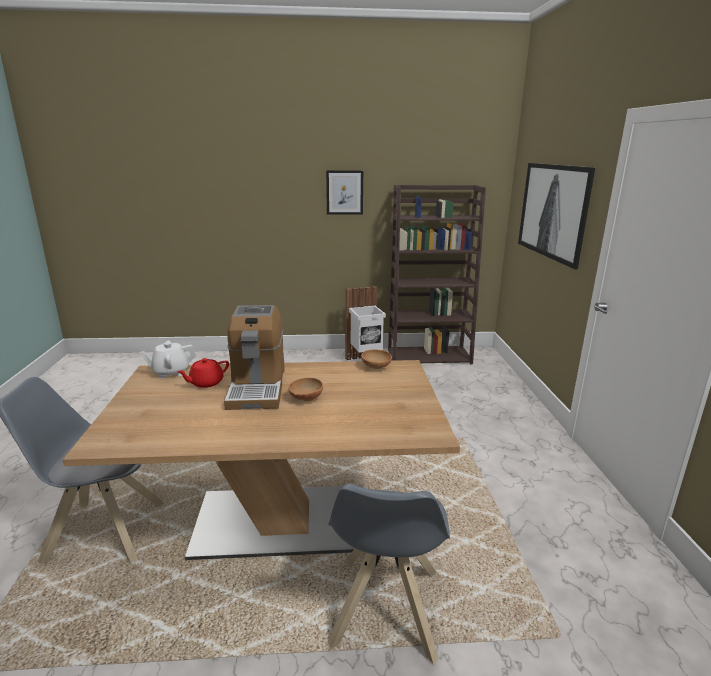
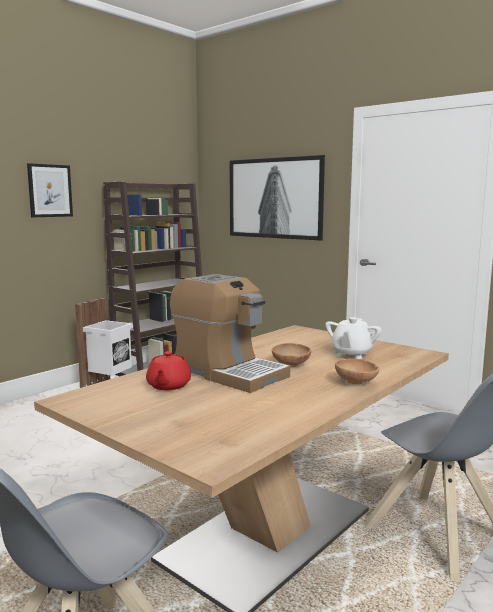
camera: 45 degrees left, 10 degrees down
white teapot [140,340,196,379] -> white teapot moved to [325,317,381,359]
brown bowl [361,349,392,369] -> brown bowl moved to [335,358,379,384]

